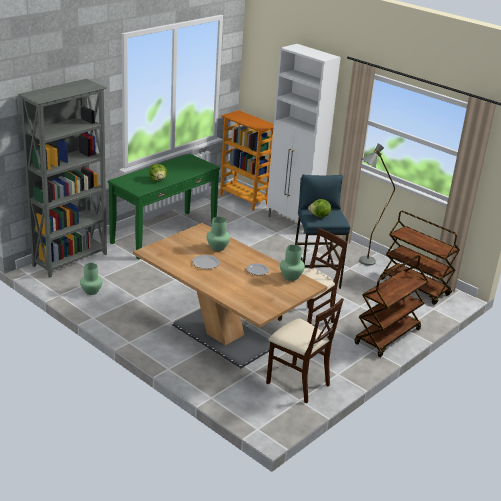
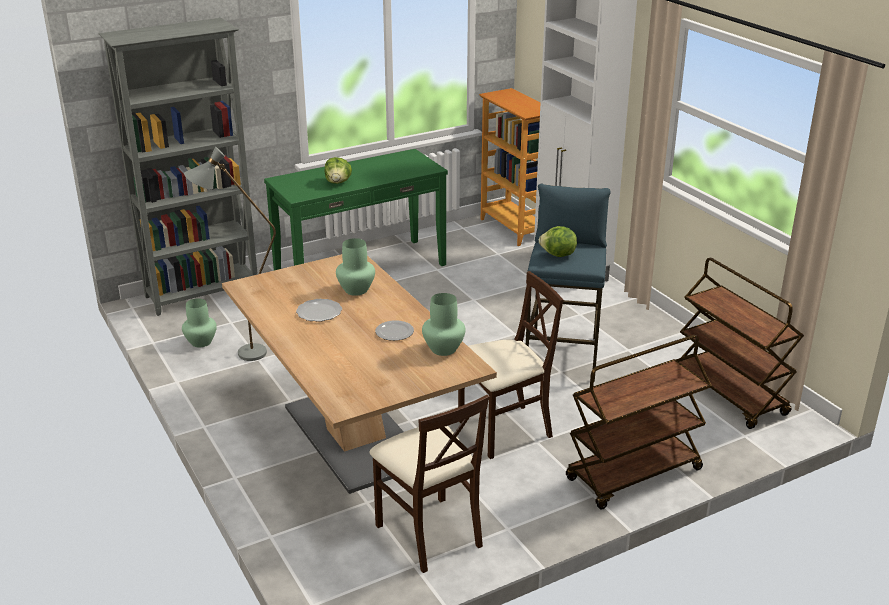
camera: 20 degrees right, 0 degrees up
grey floor lamp [359,144,395,266] -> grey floor lamp moved to [184,147,276,361]

